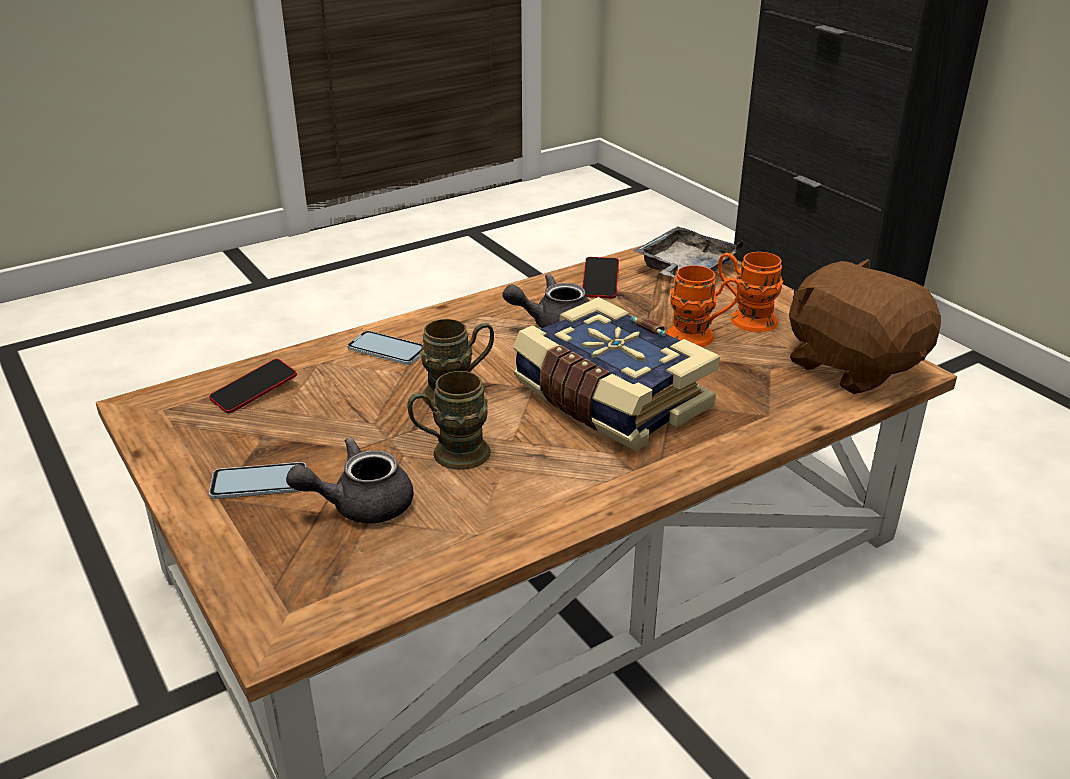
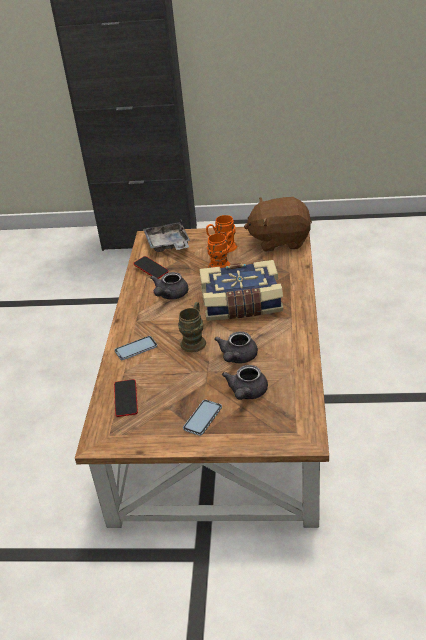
camera: 50 degrees left, 5 degrees up
brown mug [407,371,491,470] -> grey teapot [214,331,258,363]

